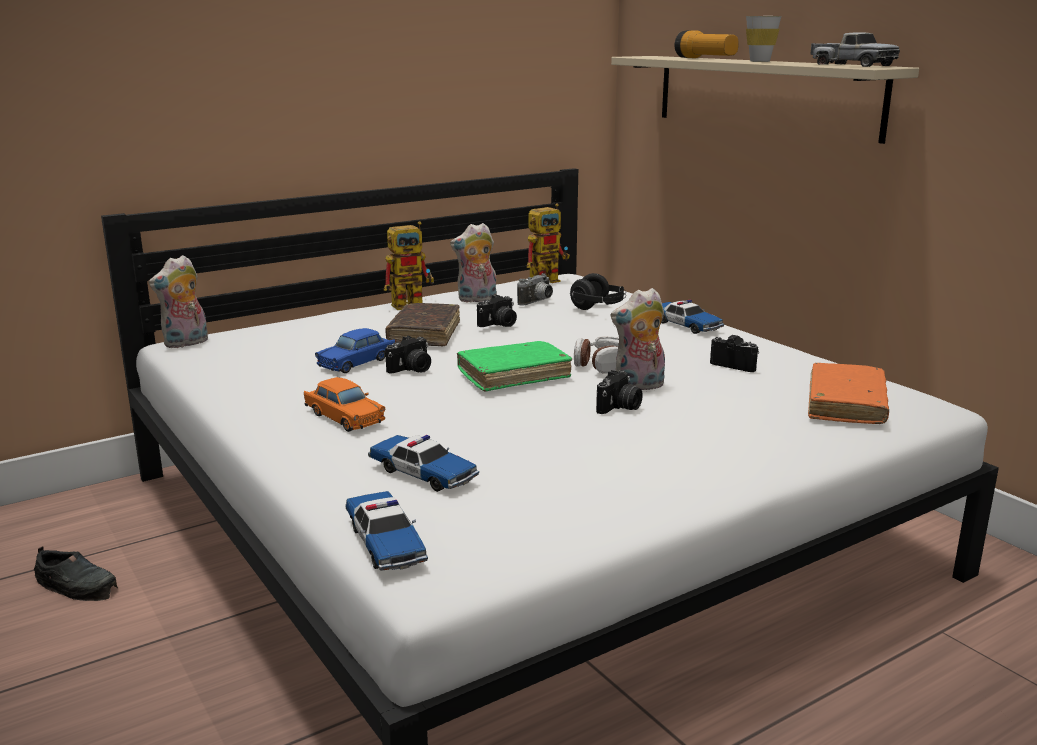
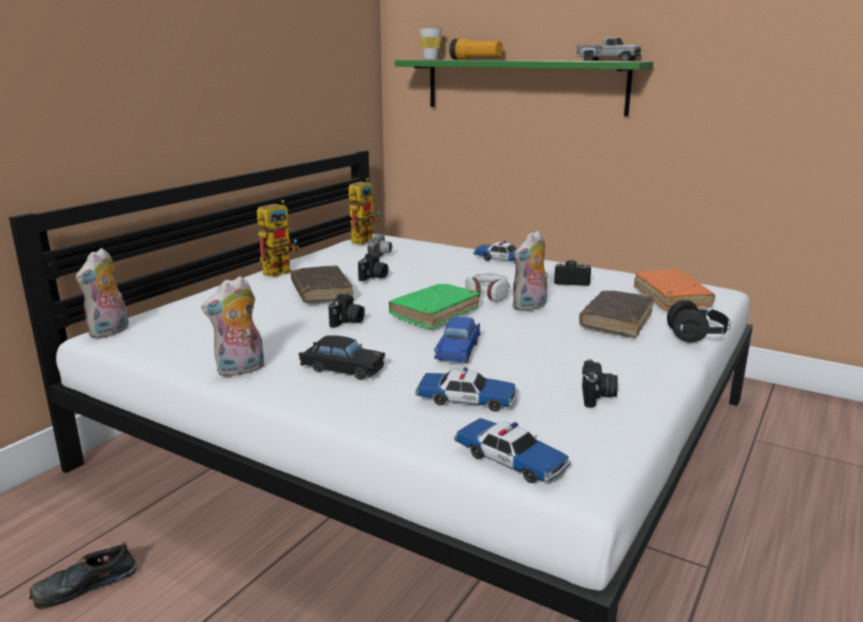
camera: 25 degrees left, 0 degrees up
black shoe [34,546,118,601] -> black shoe turned 150 degrees clockwise [29,542,137,609]
orange toy car [304,377,385,432] -> black toy car [299,335,385,380]
blue toy car [315,328,396,373] -> blue toy car moved to [434,317,480,363]
plush toy [450,223,497,303] -> plush toy moved to [201,276,264,377]
black headphones [569,273,626,310] -> black headphones moved to [667,300,731,342]
camera [596,370,643,414] -> camera moved to [582,359,618,408]
beige shelf [611,56,919,144] -> green shelf [395,60,653,116]
white cup [746,16,782,62] -> white cup moved to [419,28,442,60]
none -> brown book [579,291,654,338]

